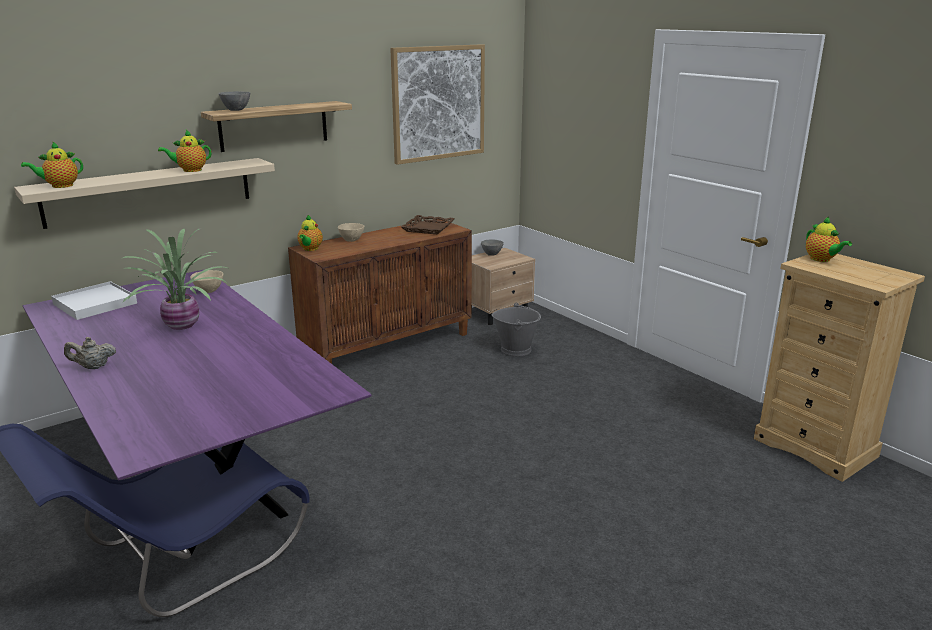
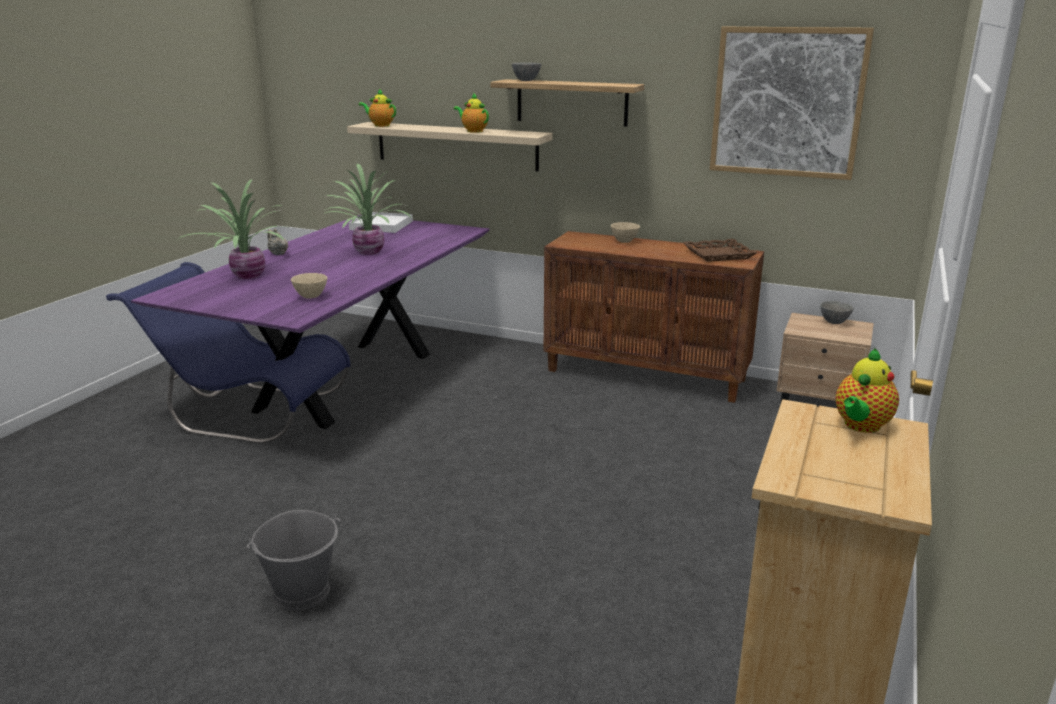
camera: 60 degrees right, 0 degrees up
beige bowl [190,270,223,293] -> beige bowl moved to [291,273,327,299]
teapot [297,215,323,251] -> none
grey bucket [492,302,541,357] -> grey bucket moved to [247,510,340,611]
none -> potted plant [177,179,285,279]

